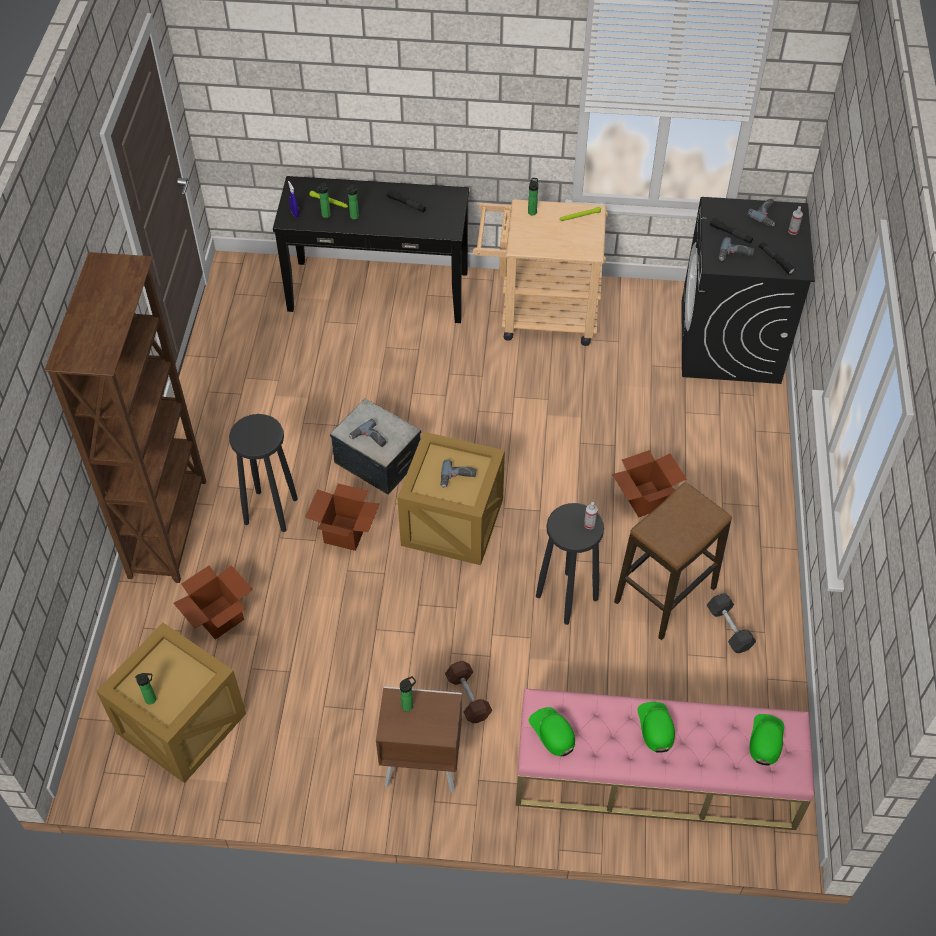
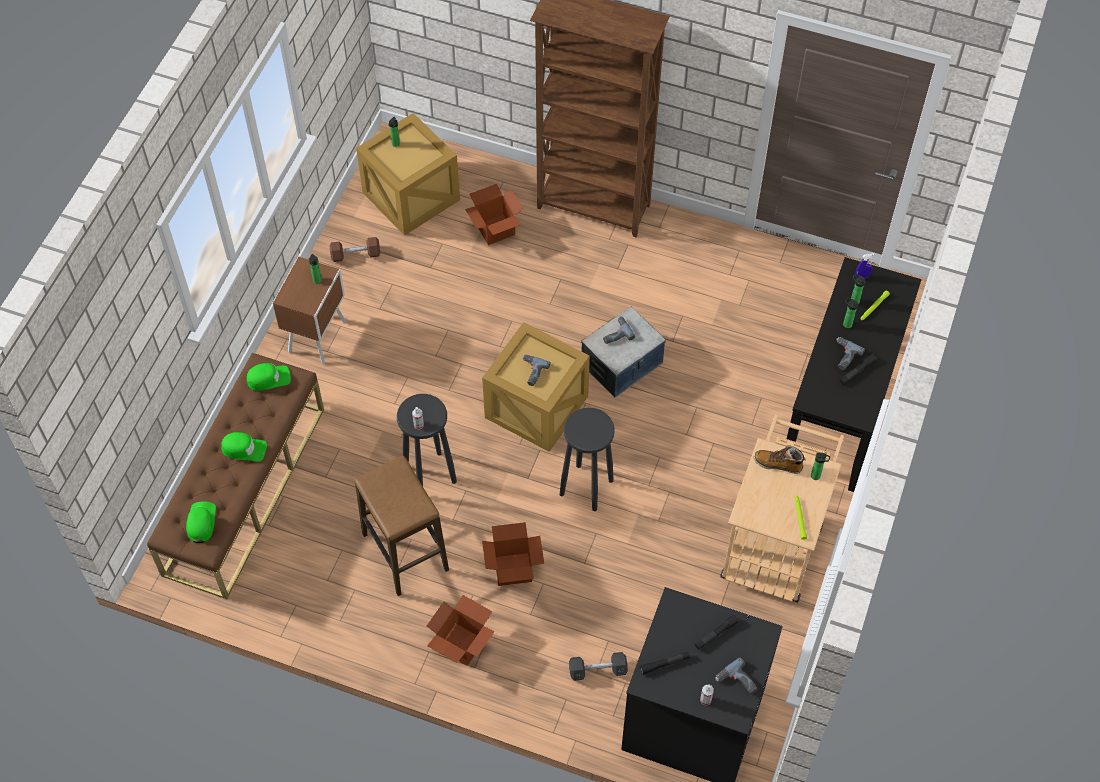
camera: 105 degrees right, 5 degrees up
black stool [229,414,298,532] -> black stool moved to [560,408,615,511]
cardboard box [305,483,380,551] -> cardboard box moved to [427,595,495,666]
brown dumbbell [445,661,493,723] -> brown dumbbell moved to [330,237,380,262]
pink bench [516,688,814,830] -> brown bench [147,353,324,599]
grey dumbbell [707,593,756,653] -> grey dumbbell moved to [569,652,628,681]
power drill [719,237,754,261] -> power drill moved to [837,337,865,370]
green cap [749,714,784,766] -> green cap turned 120 degrees counterclockwise [186,501,216,543]
none -> boot [754,445,806,474]

